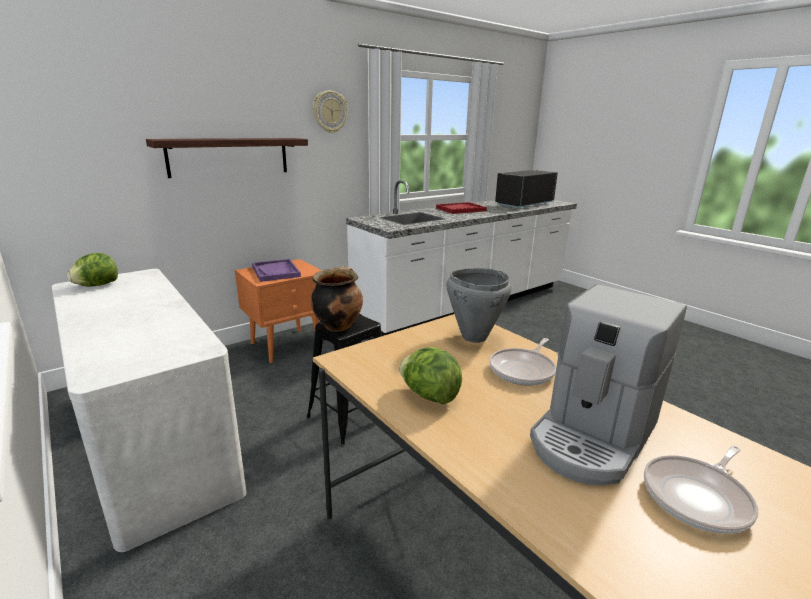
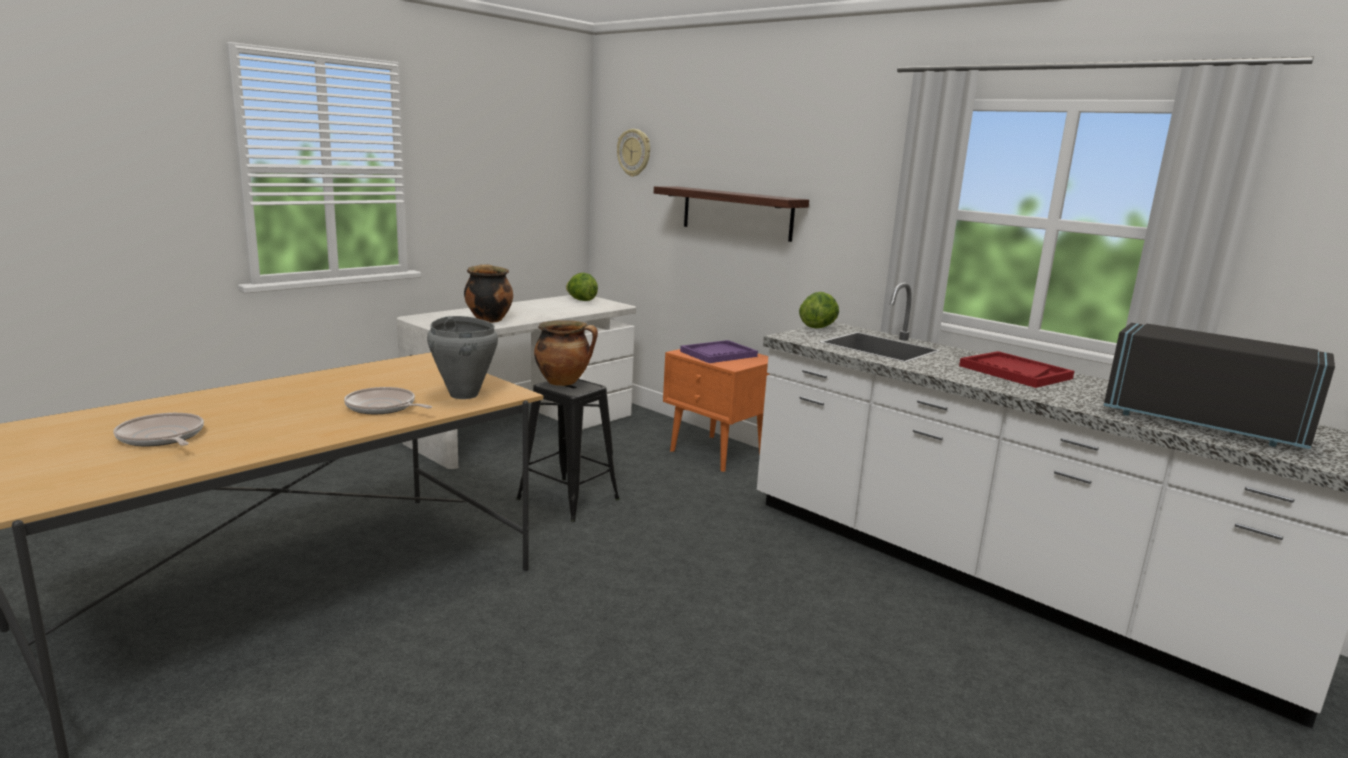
camera: 80 degrees right, 5 degrees down
wall clock [313,91,348,133] -> wall clock moved to [617,129,650,177]
lettuce [399,347,462,404] -> lettuce moved to [799,292,839,328]
coffee machine [530,284,687,485] -> none
none -> cooking pot [464,264,513,323]

